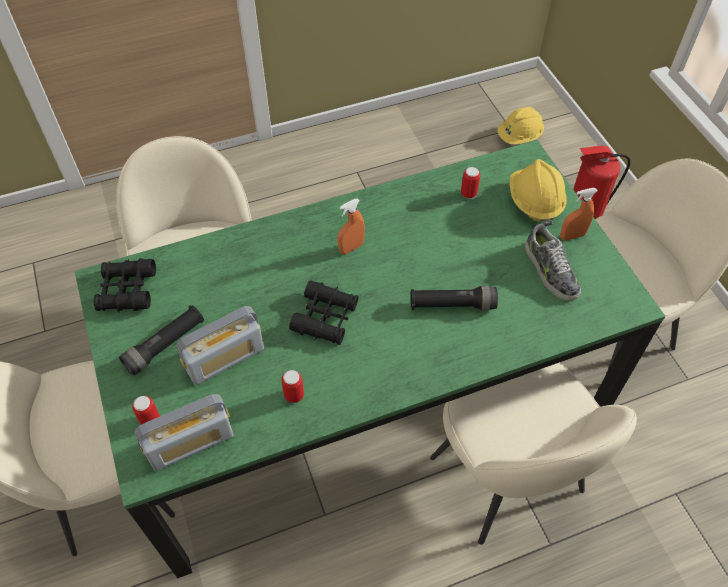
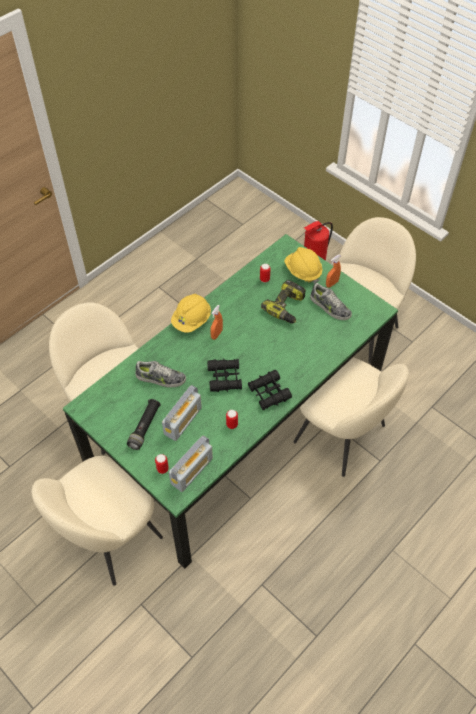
camera: 25 degrees left, 0 degrees up
black binoculars [93,258,156,312] -> black binoculars moved to [248,370,292,410]
black flashlight [411,286,498,310] -> none
yellow hard hat [497,107,544,145] -> yellow hard hat moved to [171,294,211,333]
none -> shoe [135,361,186,388]
none -> power drill [261,280,306,324]

